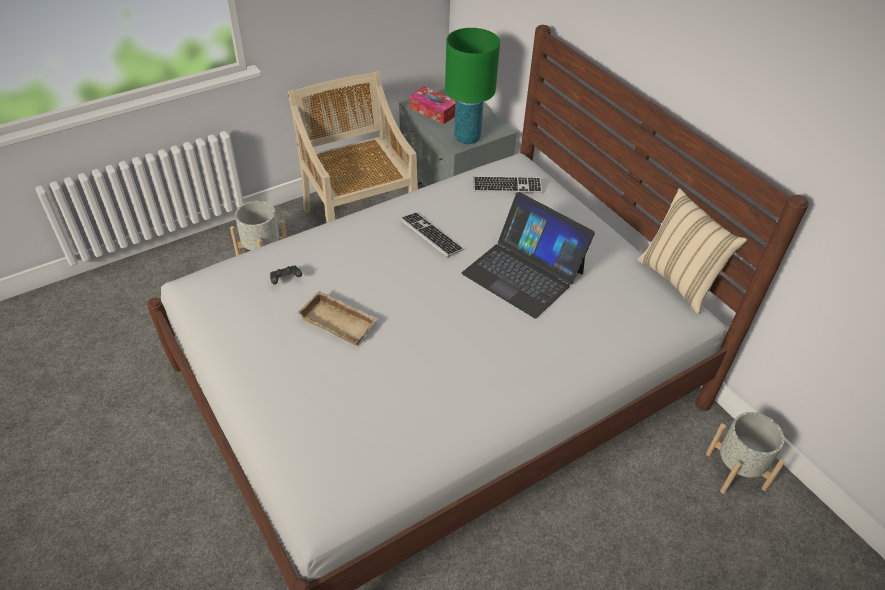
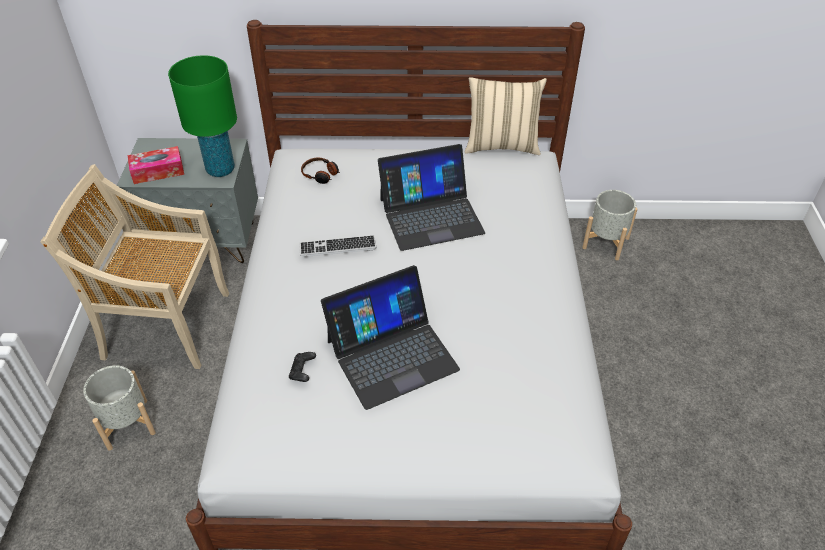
camera: 55 degrees left, 0 degrees up
beige tray [297,291,378,346] -> laptop [321,265,460,410]
keyboard [473,176,542,193] -> headphones [301,158,340,184]

